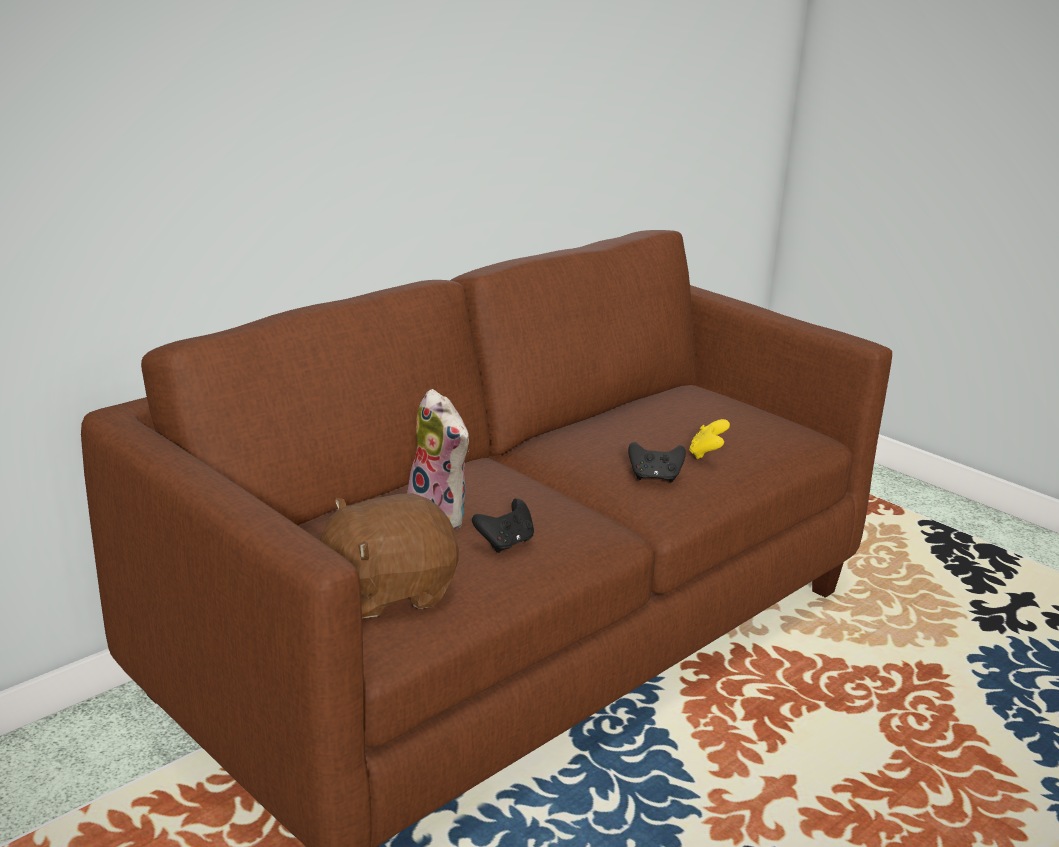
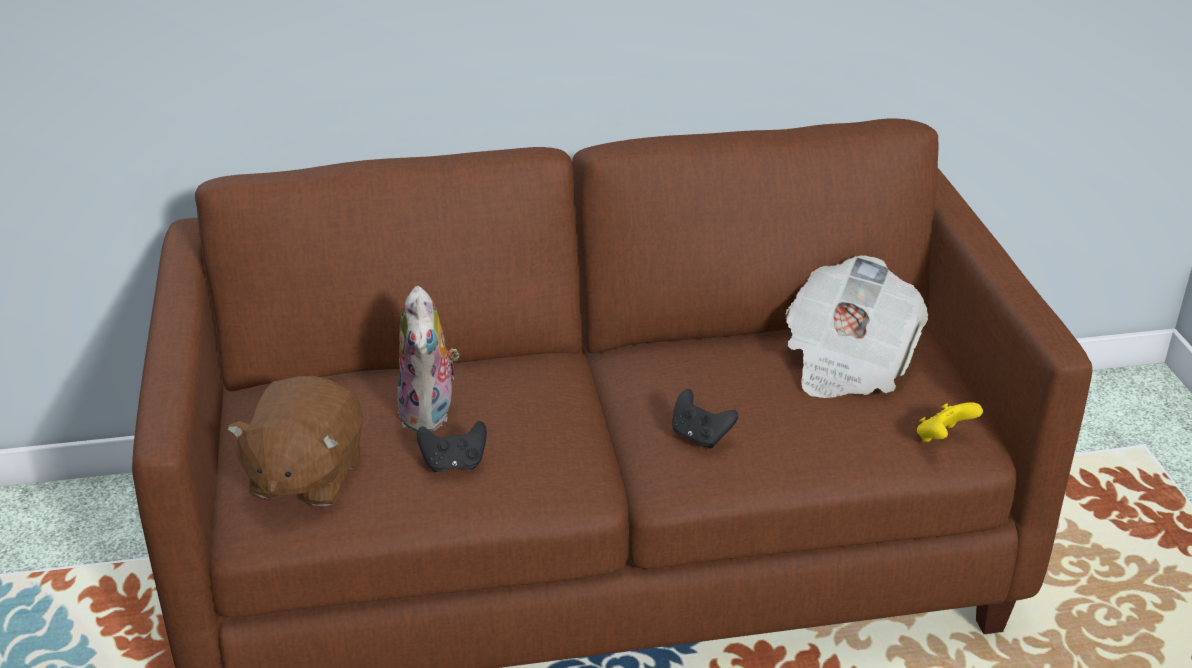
camera: 35 degrees right, 10 degrees up
brown plush toy [320,493,459,619] -> brown plush toy turned 90 degrees counterclockwise [227,376,363,507]
yellow game controller [689,419,730,459] -> yellow game controller moved to [917,402,983,442]
none -> newspaper [785,255,928,398]

